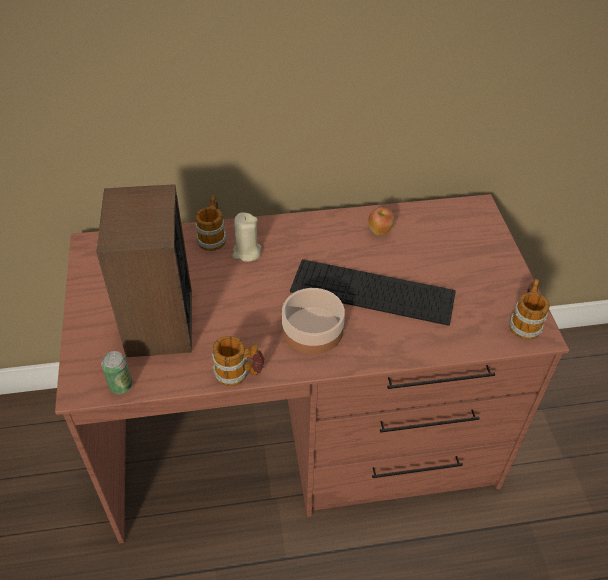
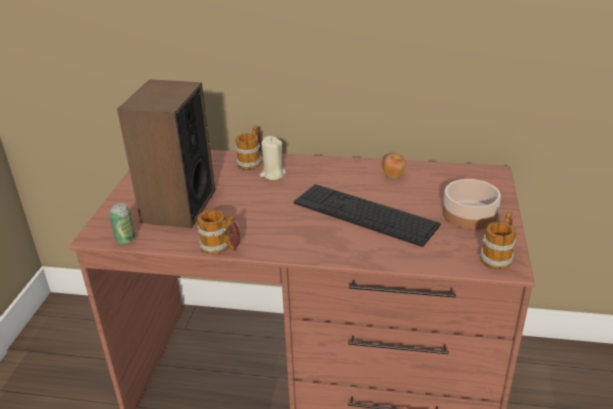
camera: 20 degrees right, 15 degrees down
bowl [282,288,345,354] -> bowl moved to [443,179,501,230]

